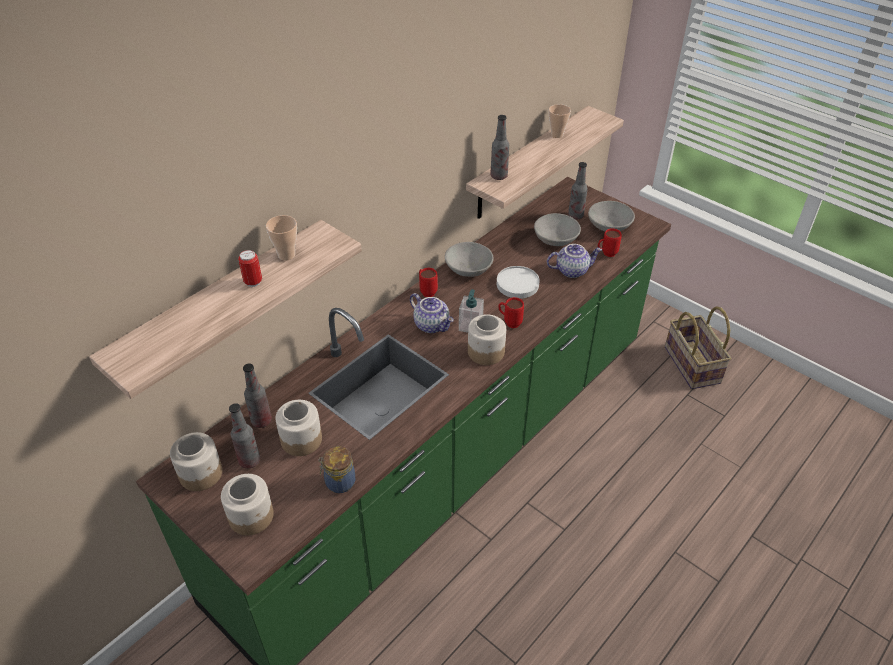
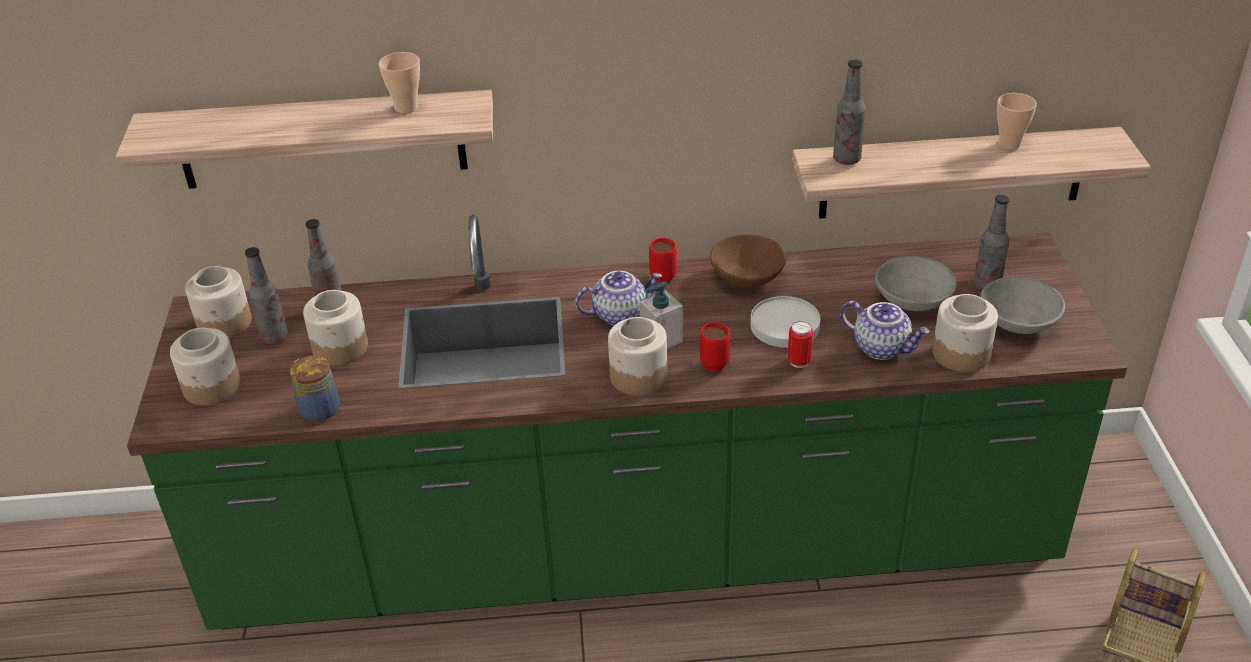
camera: 45 degrees right, 5 degrees down
can [238,250,262,287] -> can moved to [787,321,813,368]
teapot [410,293,454,333] -> teapot turned 105 degrees counterclockwise [575,271,662,325]
grey bowl [445,242,493,277] -> brown bowl [710,234,786,288]
red mug [598,228,622,257] -> jar [933,294,998,372]

